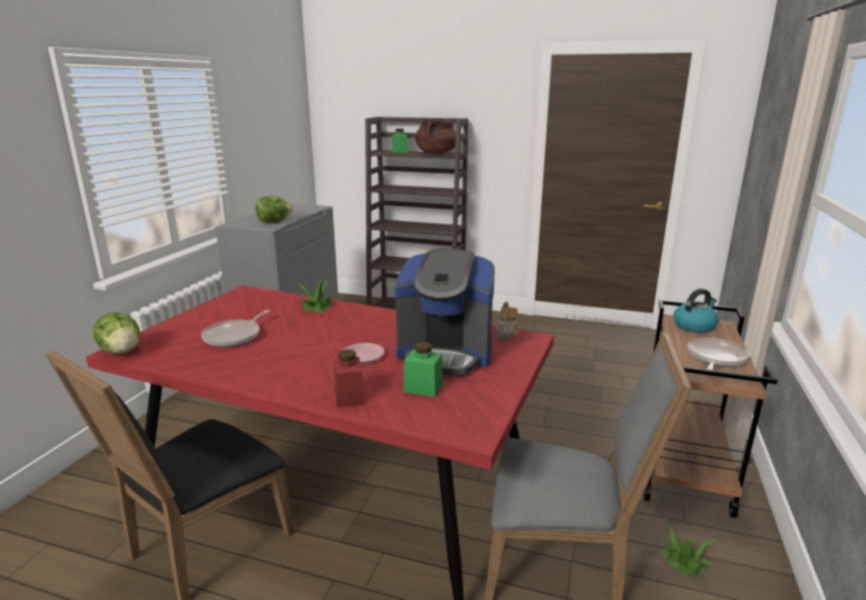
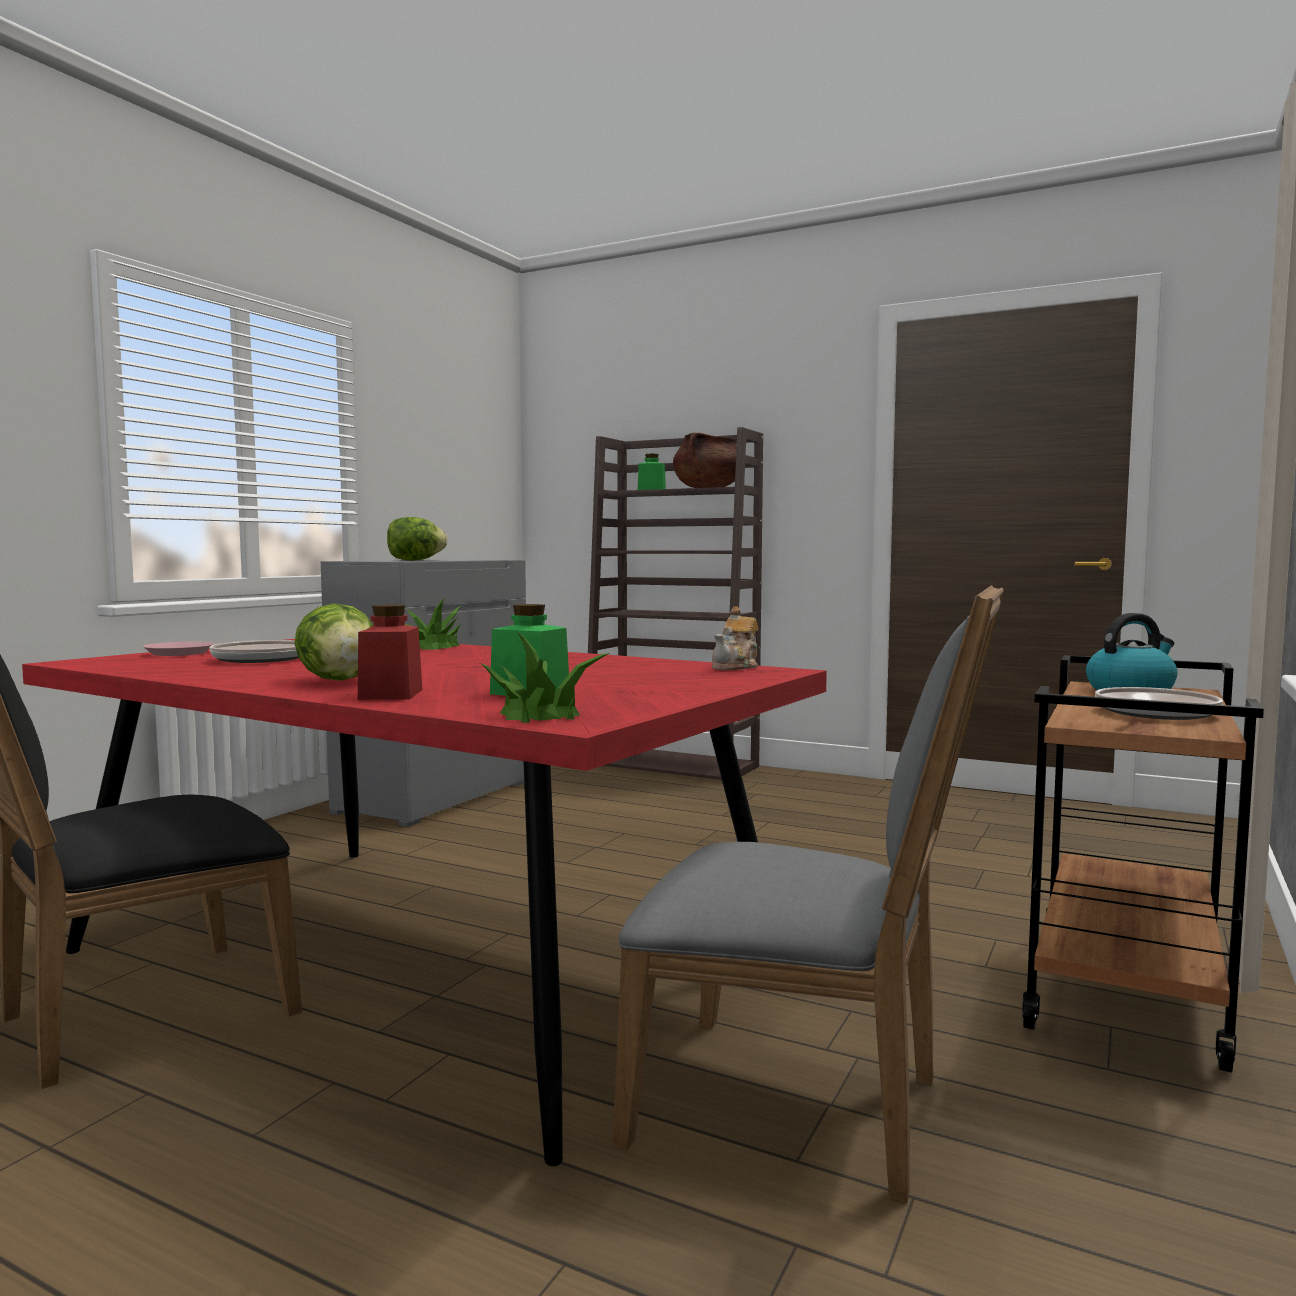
camera: 10 degrees right, 15 degrees down
lettuce [93,312,140,355] -> lettuce moved to [294,603,374,681]
pink plate [344,343,385,364] -> pink plate moved to [143,642,214,656]
coffee machine [395,249,495,376] -> none
potted plant [661,523,718,580] -> potted plant moved to [480,632,610,723]

